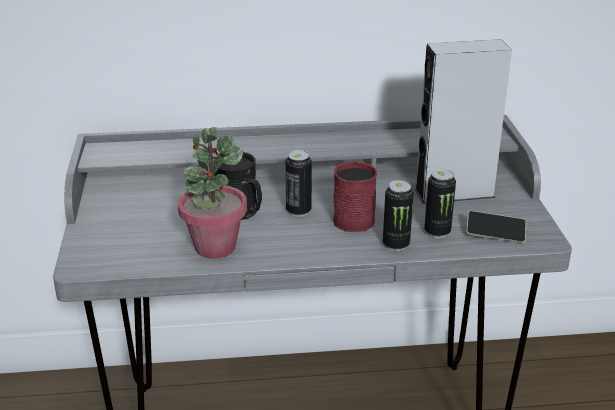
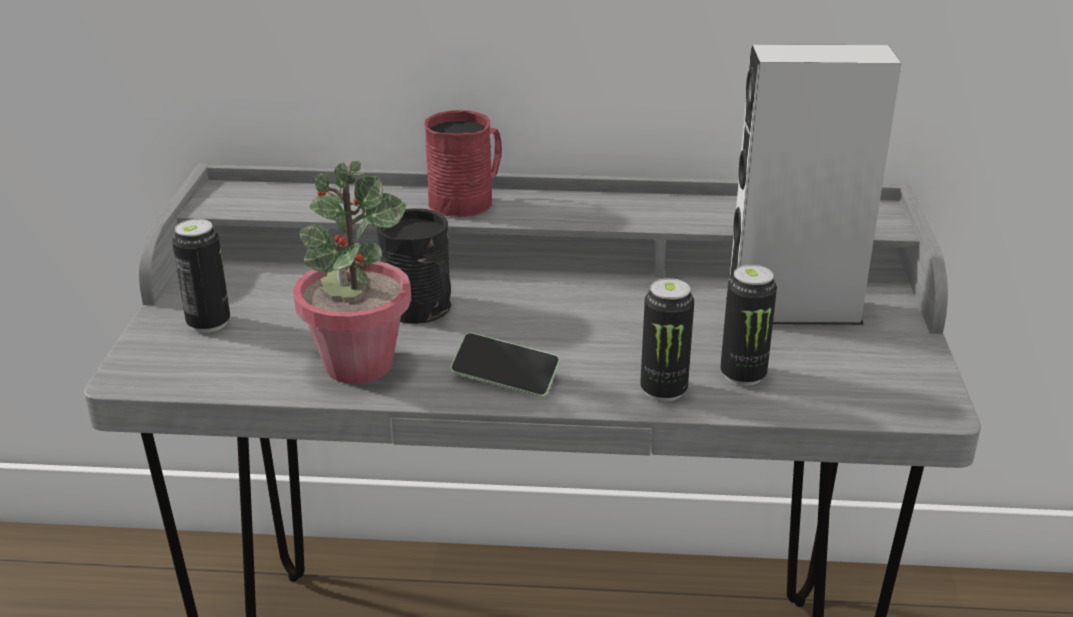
camera: 10 degrees right, 0 degrees up
can [285,150,312,217] -> can moved to [172,219,230,333]
red mug [333,161,377,232] -> red mug moved to [424,110,502,217]
phone [466,211,526,243] -> phone moved to [450,332,560,397]

